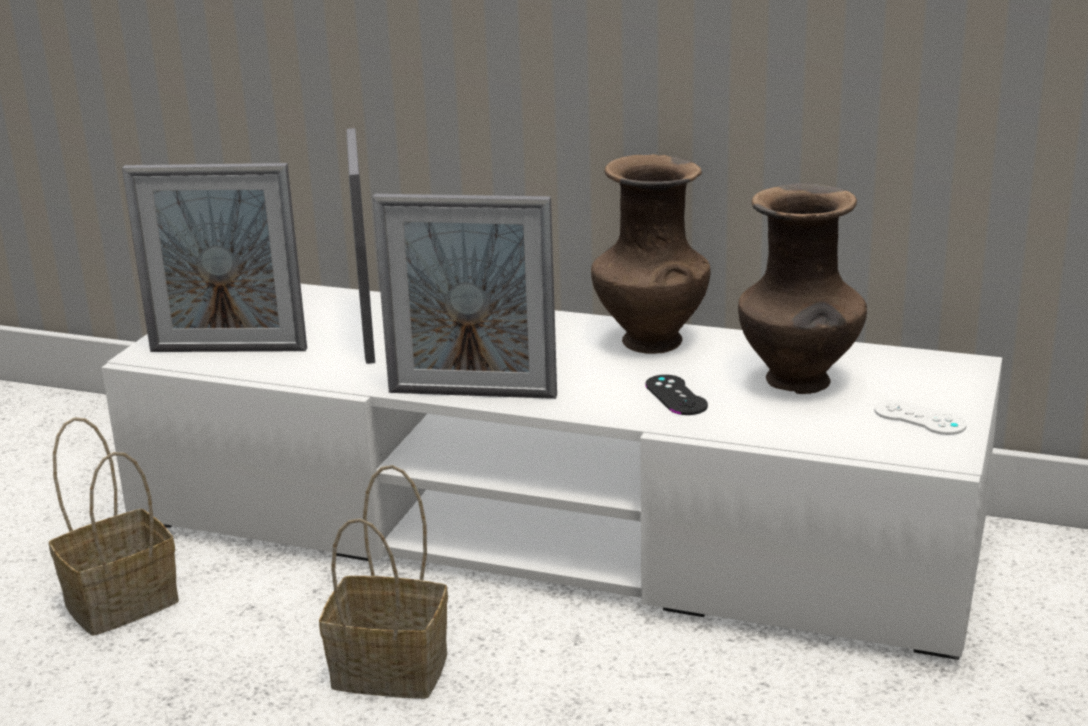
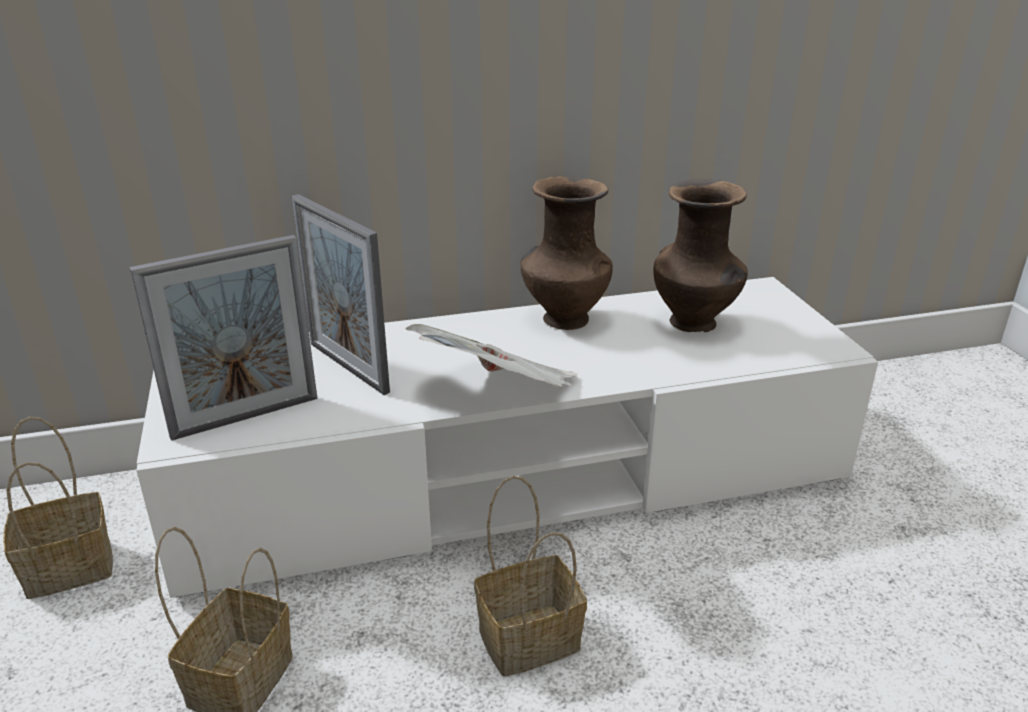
camera: 35 degrees left, 5 degrees up
picture frame [373,194,557,399] -> newspaper [406,324,578,388]
black game controller [646,375,708,415] -> none
white game controller [874,399,967,435] -> none
none -> basket [4,417,113,599]

